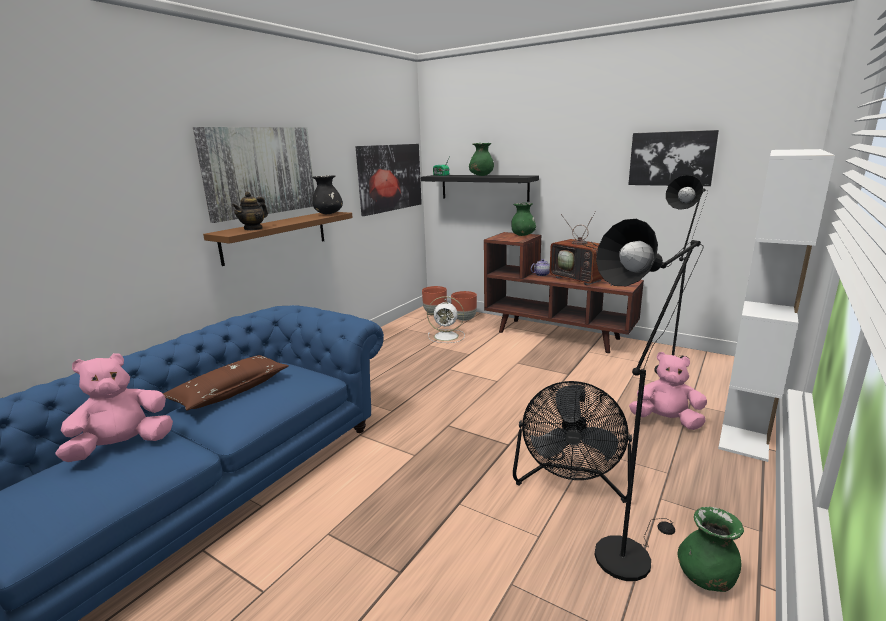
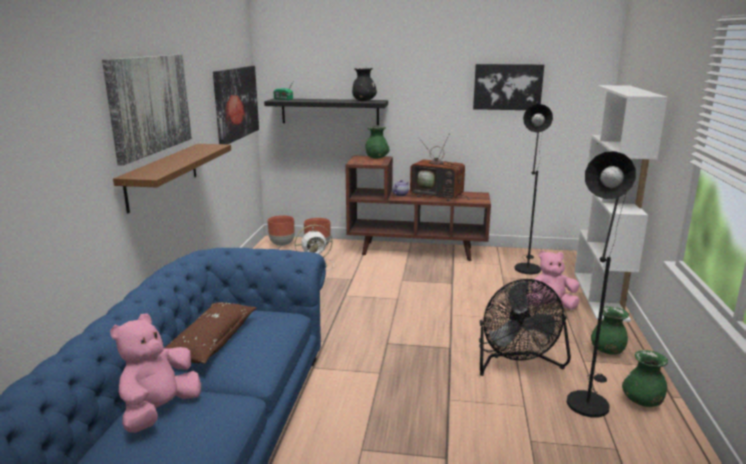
camera: 25 degrees left, 0 degrees up
teapot [232,192,268,230] -> none
black vase [312,175,343,214] -> black vase moved to [352,68,377,101]
green vase [469,143,494,176] -> green vase moved to [591,306,629,355]

